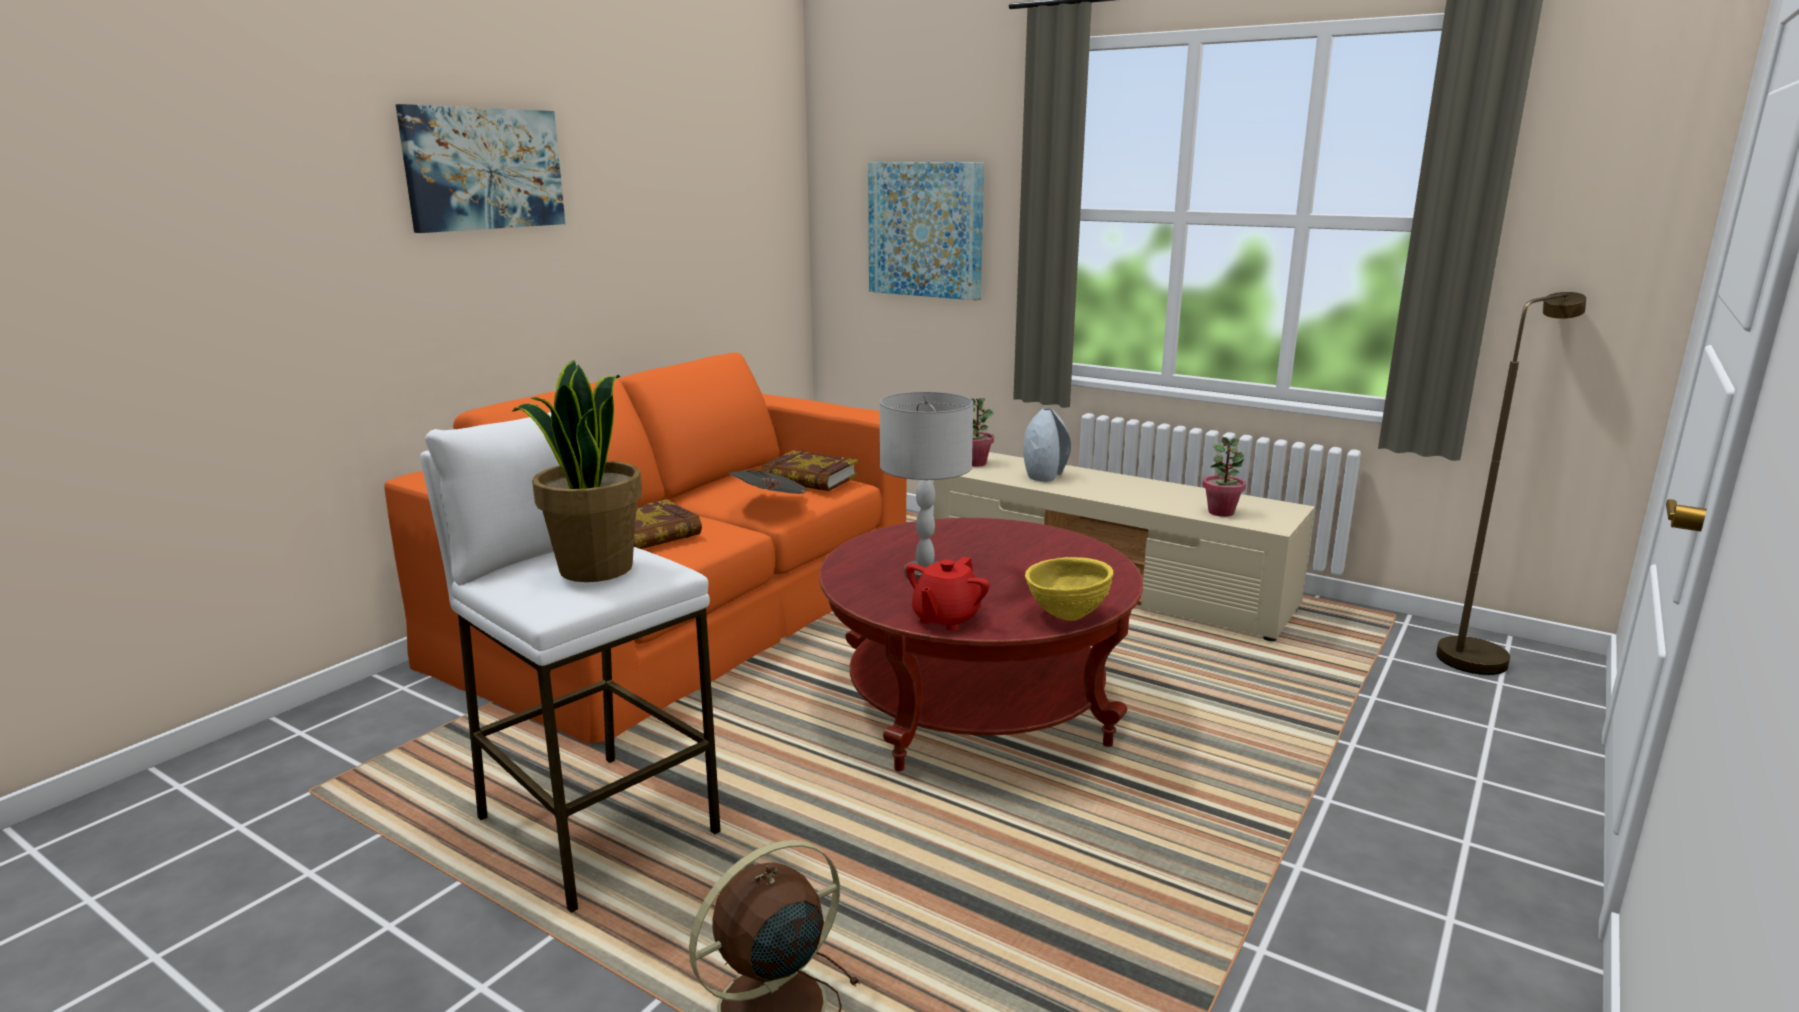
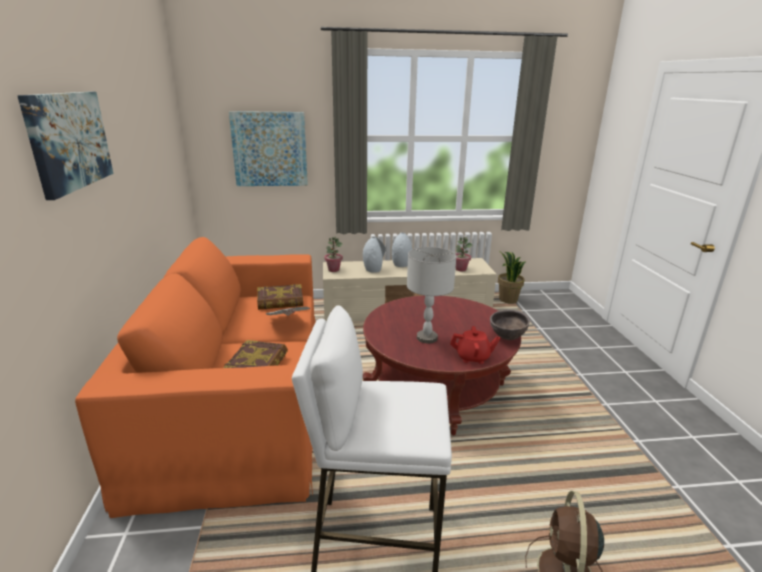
camera: 40 degrees left, 5 degrees up
potted plant [512,360,642,582] -> potted plant moved to [498,251,526,303]
red teapot [905,557,990,631] -> red teapot turned 75 degrees counterclockwise [450,326,500,364]
yellow bowl [1025,557,1114,621] -> brown bowl [490,310,530,340]
brown floor lamp [1436,292,1586,675] -> none
none -> grey vase [392,232,412,267]

